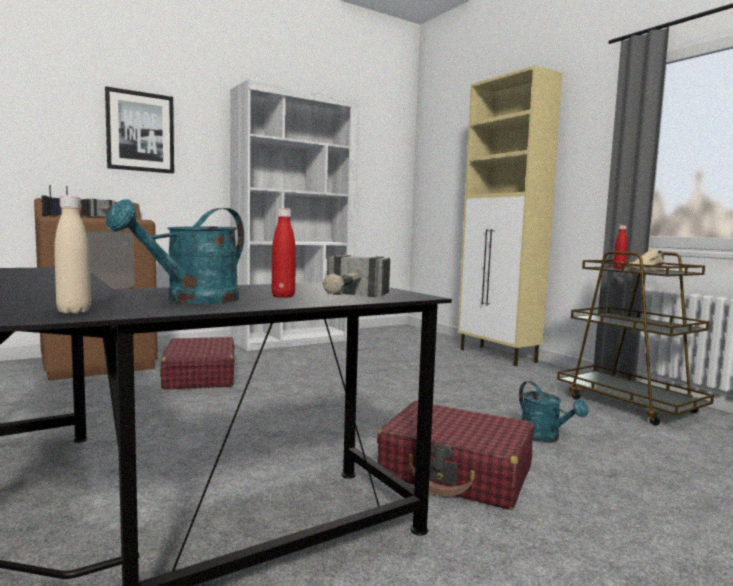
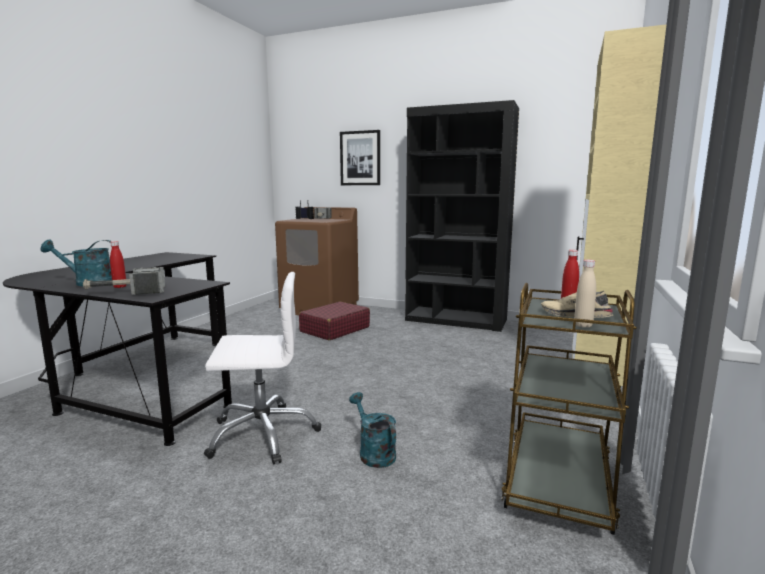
camera: 55 degrees right, 5 degrees up
beige bottle [54,196,91,314] -> beige bottle moved to [574,260,596,328]
white bookcase [230,78,360,351] -> black bookcase [405,100,519,332]
red suitcase [377,401,534,510] -> white office chair [204,272,321,465]
turquoise watering can [519,381,588,443] -> turquoise watering can turned 120 degrees clockwise [349,392,396,468]

